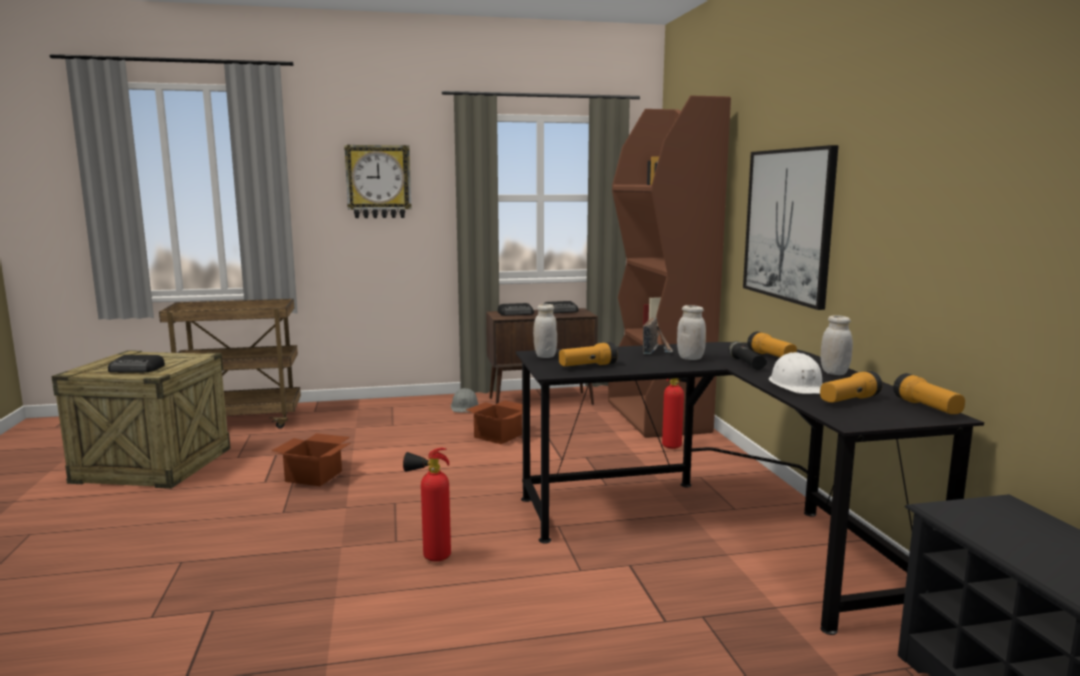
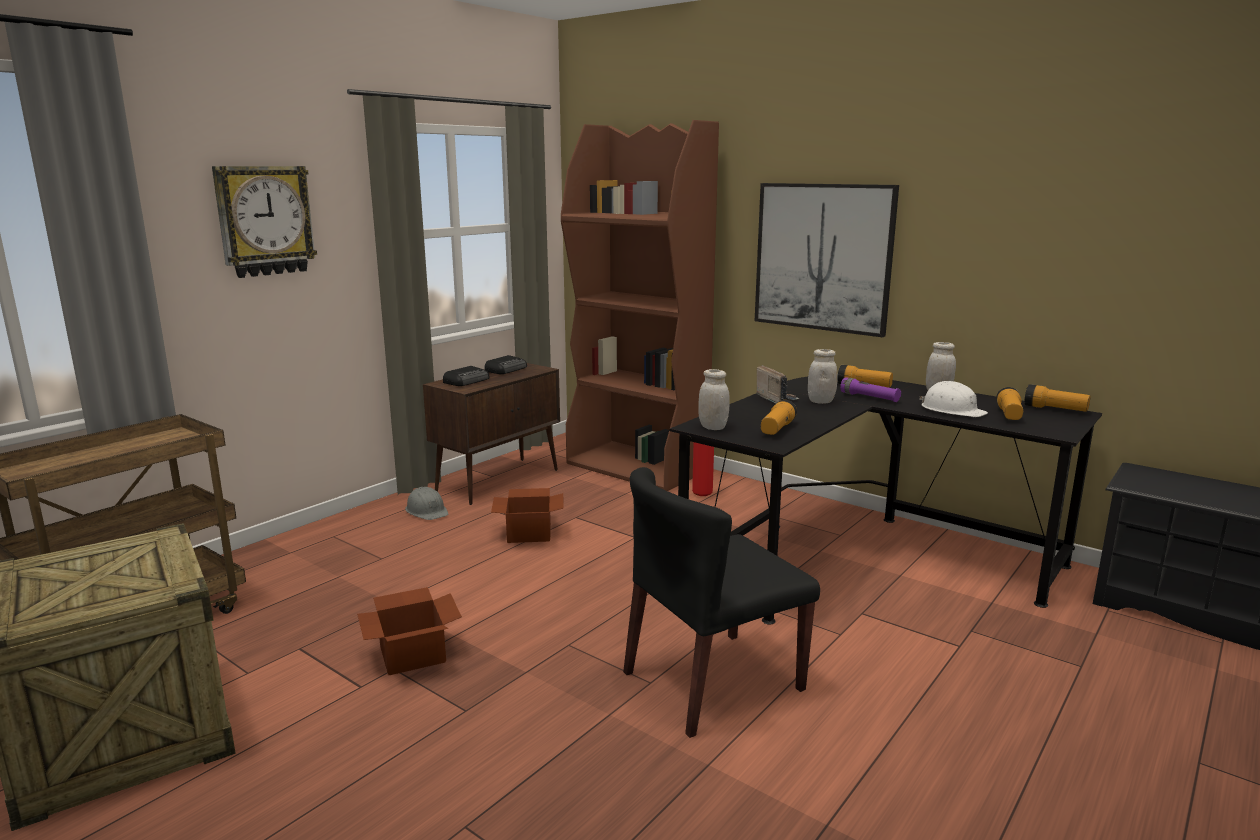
camera: 40 degrees left, 5 degrees up
radio [108,355,165,372] -> none
fire extinguisher [403,448,451,562] -> black chair [623,467,820,738]
black flashlight [728,341,767,370] -> purple flashlight [840,378,901,402]

